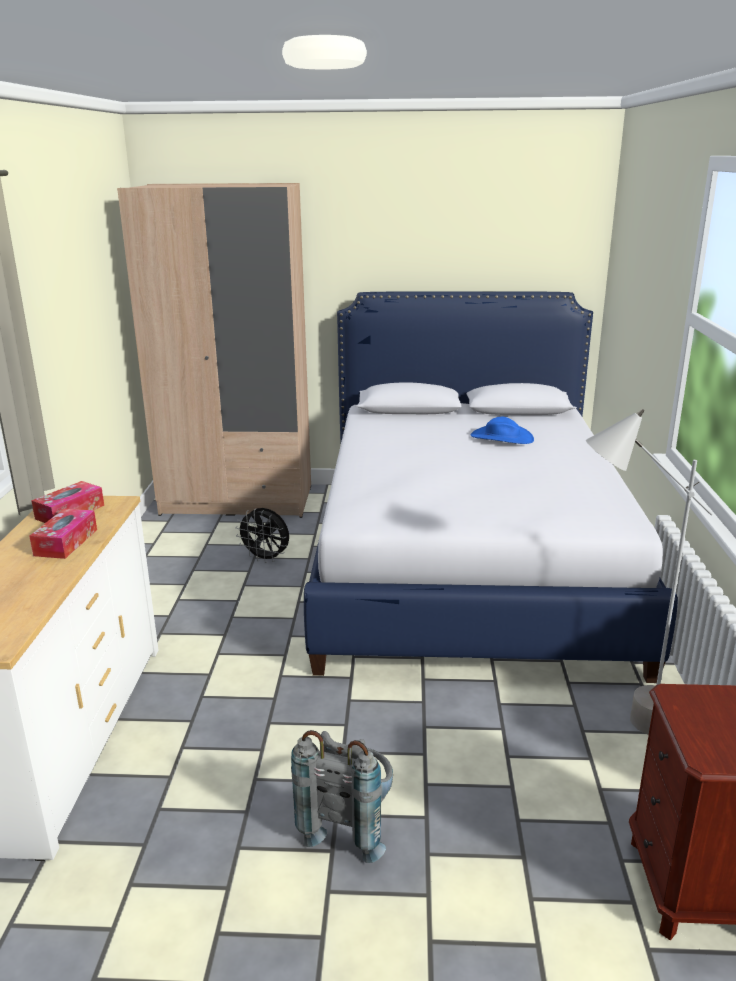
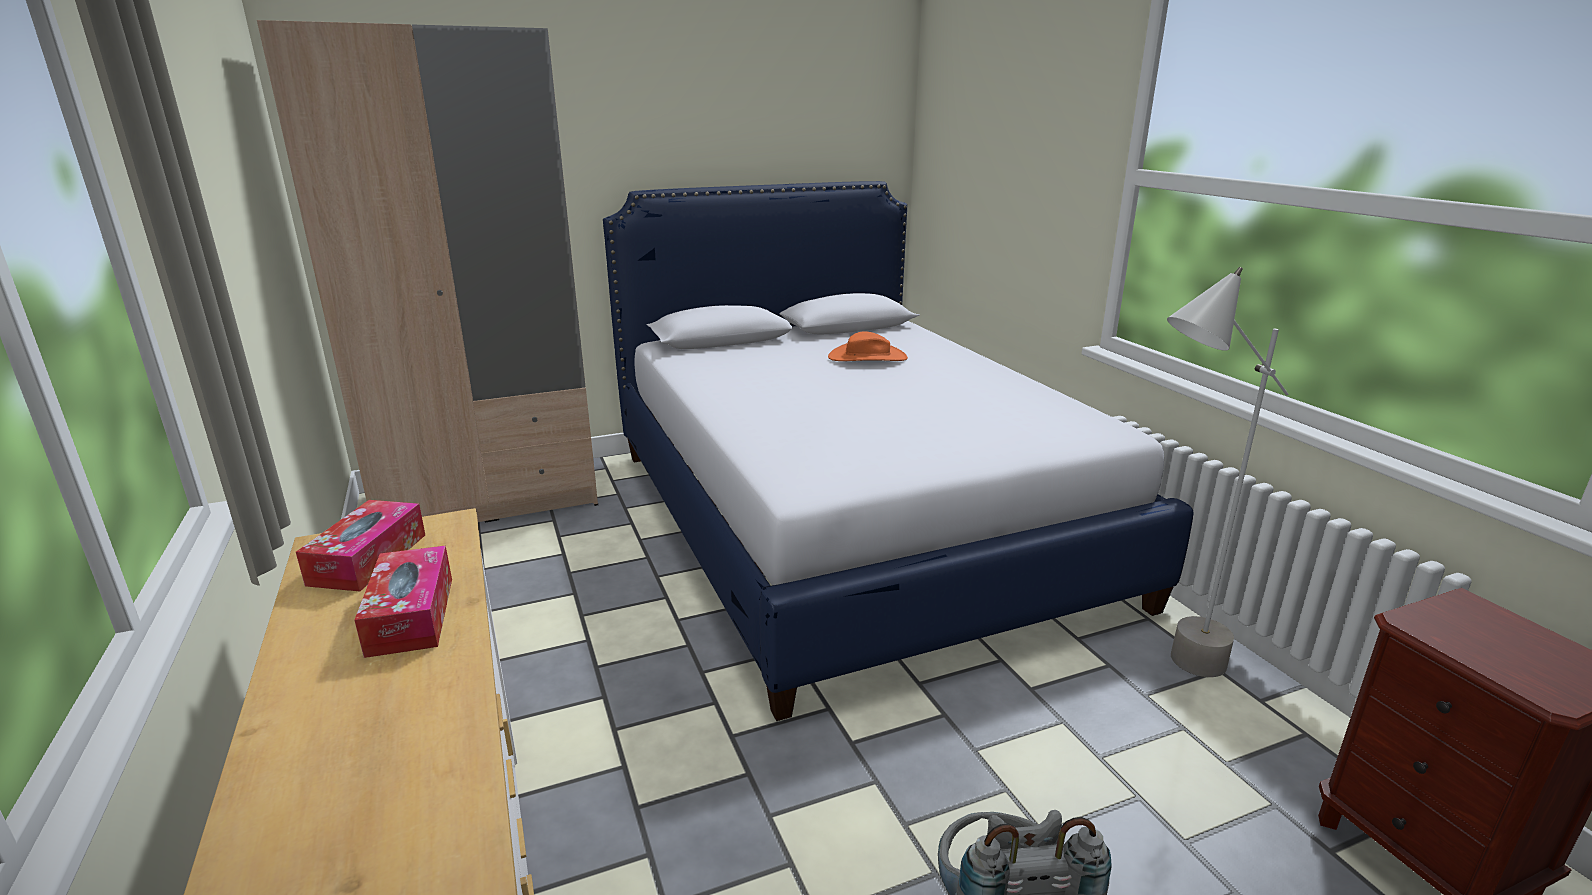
camera: 25 degrees left, 0 degrees up
black fan [236,508,289,563] -> none
blue hat [471,417,534,444] -> orange hat [828,331,908,361]

